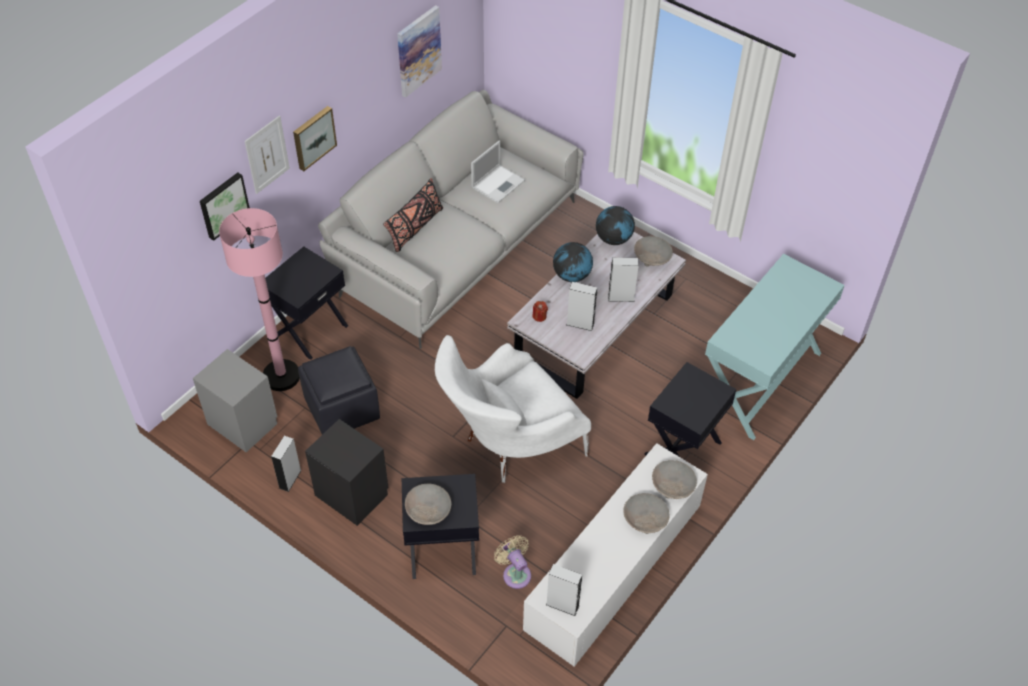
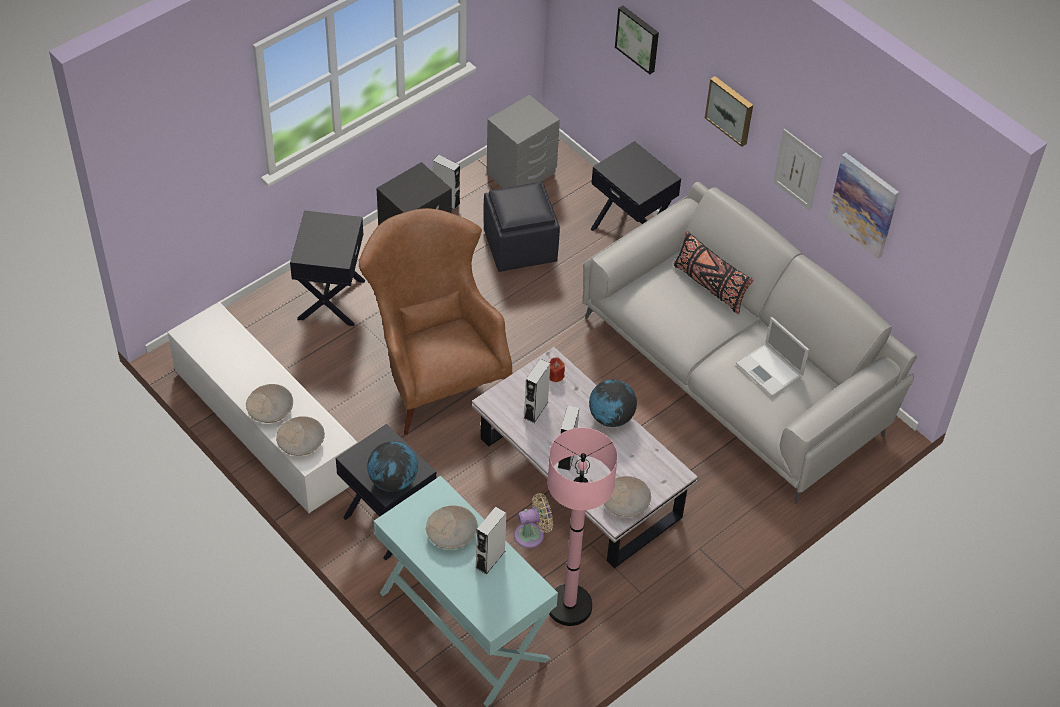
camera: 100 degrees right, 0 degrees up
pink floor lamp [219,208,300,391] -> pink floor lamp moved to [547,428,618,626]
picture [245,116,290,194] -> picture moved to [773,129,822,211]
beige bowl [405,484,451,525] -> beige bowl moved to [426,505,478,549]
white armchair [435,335,591,483] -> brown armchair [359,208,512,435]
beige fan [494,535,531,589] -> beige fan moved to [514,493,553,548]
grey speaker [546,564,582,616] -> grey speaker moved to [476,506,506,575]
globe [596,206,635,245] -> globe moved to [367,441,418,492]

